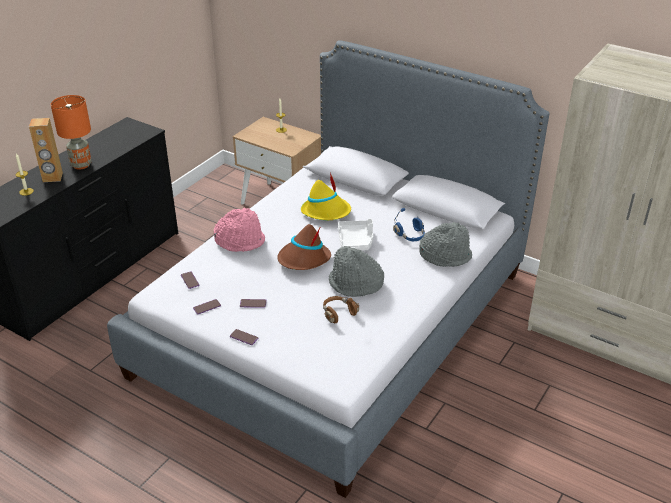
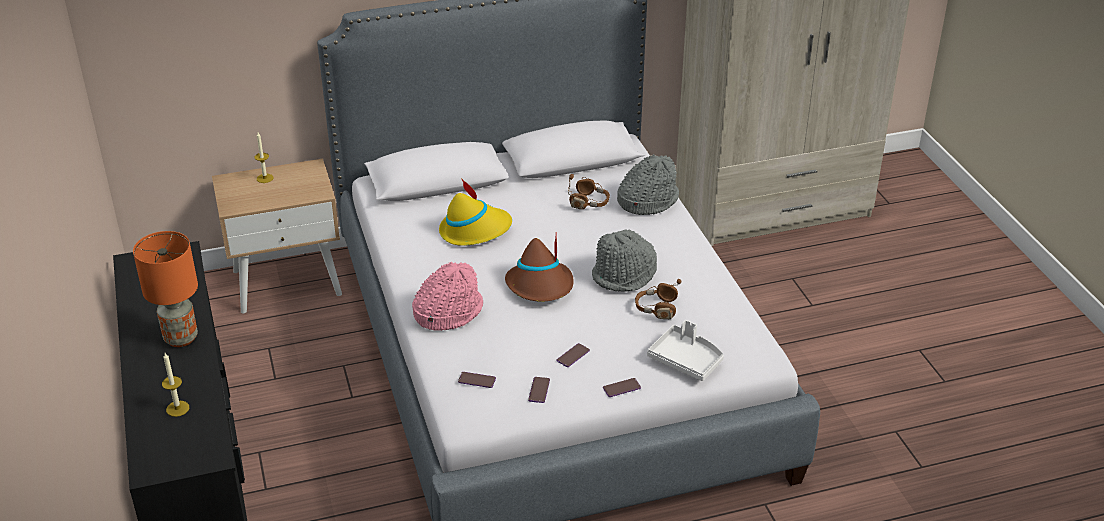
camera: 50 degrees left, 0 degrees up
brown speaker [29,118,63,182] -> none
white tray [338,218,373,251] -> white tray moved to [647,320,724,381]
blue headphones [393,208,425,241] -> brown headphones [568,174,610,209]

